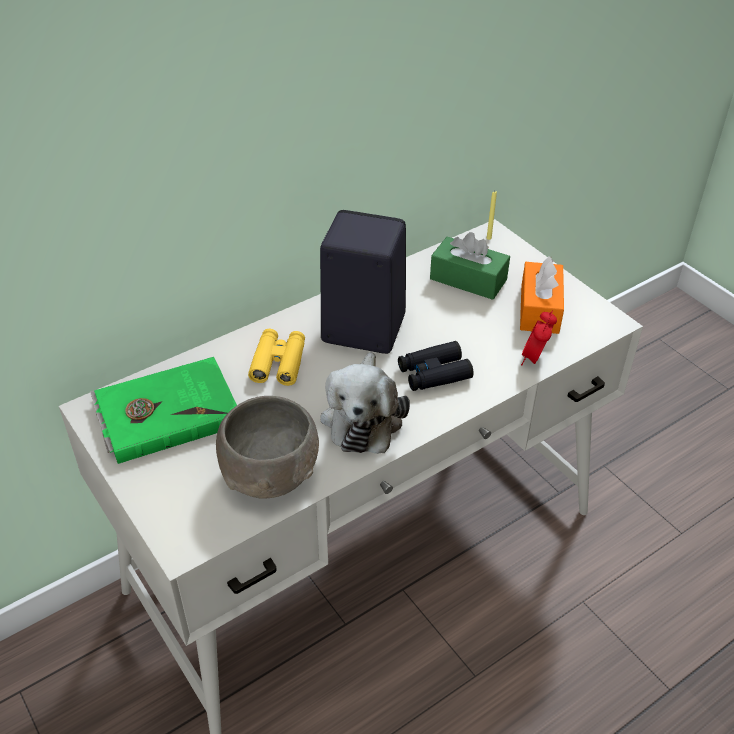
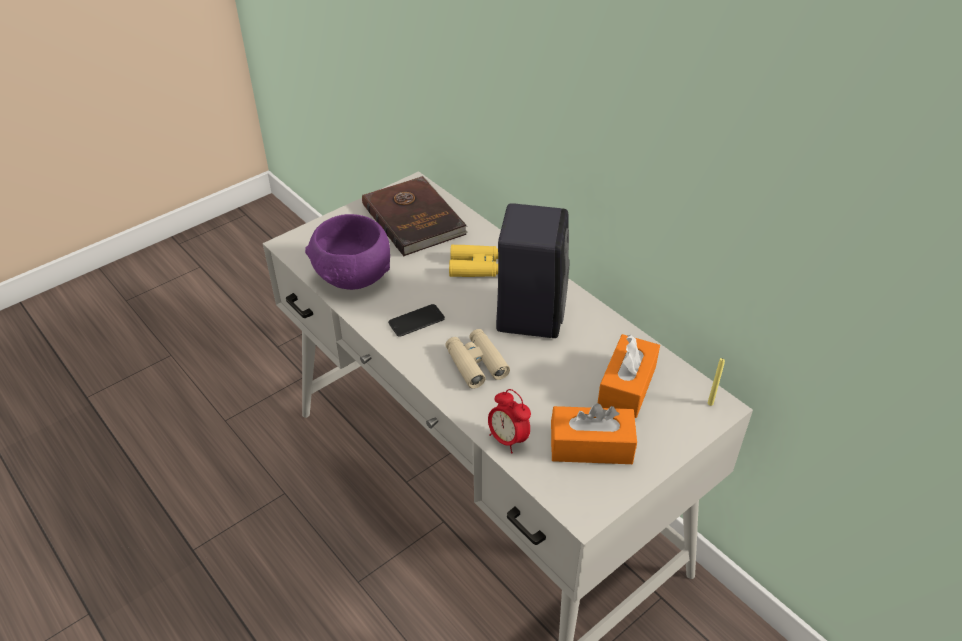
camera: 85 degrees right, 0 degrees up
green book [90,357,237,464] -> brown book [362,176,468,256]
grey bowl [216,396,319,499] -> purple bowl [305,214,390,290]
plush toy [320,352,410,454] -> phone [388,304,445,337]
black binoculars [398,341,474,391] -> beige binoculars [445,329,510,388]
green tissue box [430,232,510,300] -> orange tissue box [598,334,660,418]
alarm clock [521,310,557,365] -> alarm clock turned 150 degrees counterclockwise [488,389,531,454]

